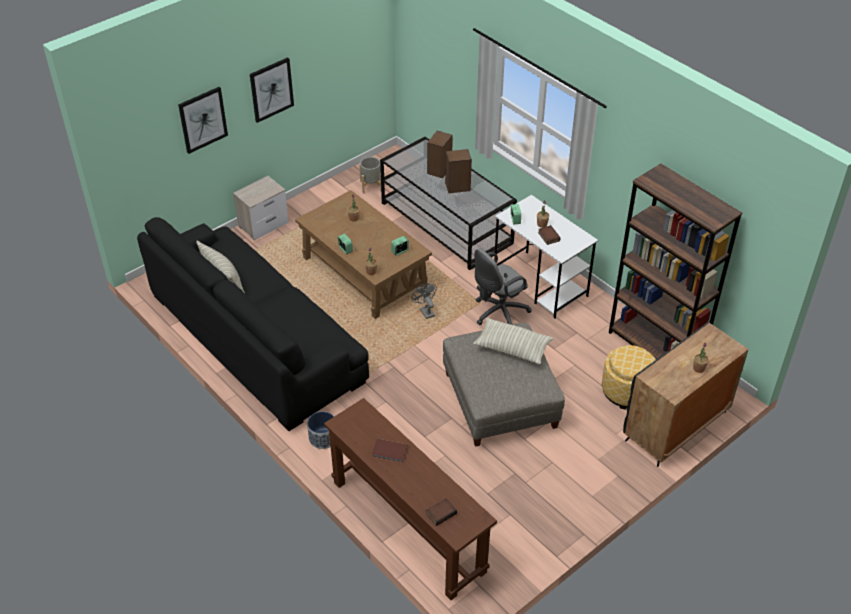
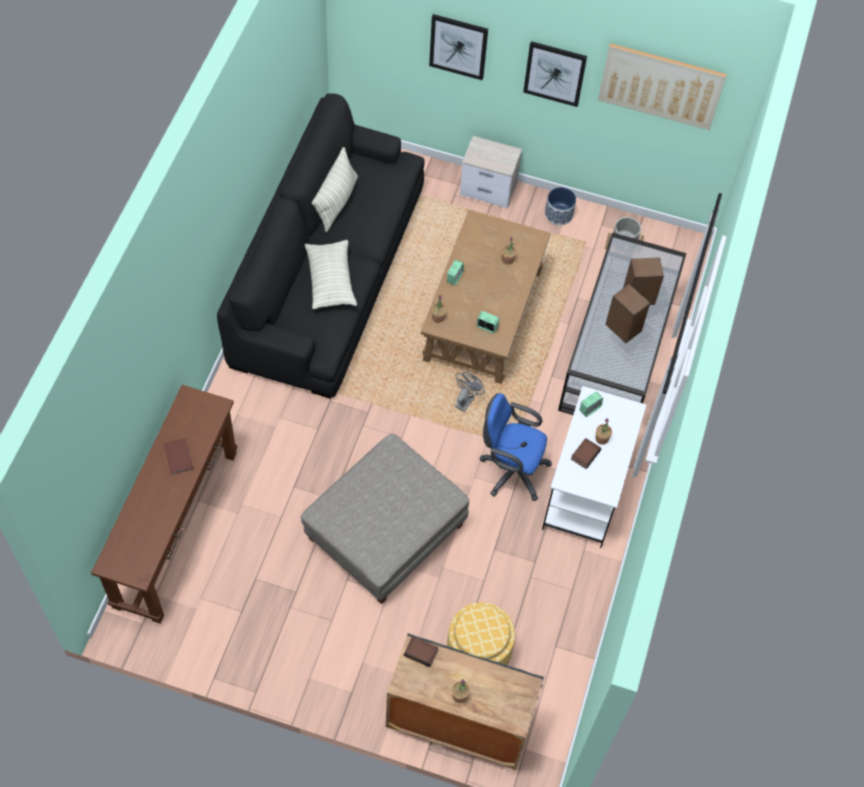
camera: 55 degrees right, 15 degrees up
planter [307,411,334,449] -> planter moved to [545,187,576,225]
book [426,498,457,526] -> book moved to [404,636,438,667]
pillow [473,318,553,365] -> pillow moved to [305,240,357,309]
grey office chair [475,249,532,325] -> blue office chair [479,393,552,501]
brown bookcase [609,164,742,359] -> none
none -> picture [598,43,727,130]

